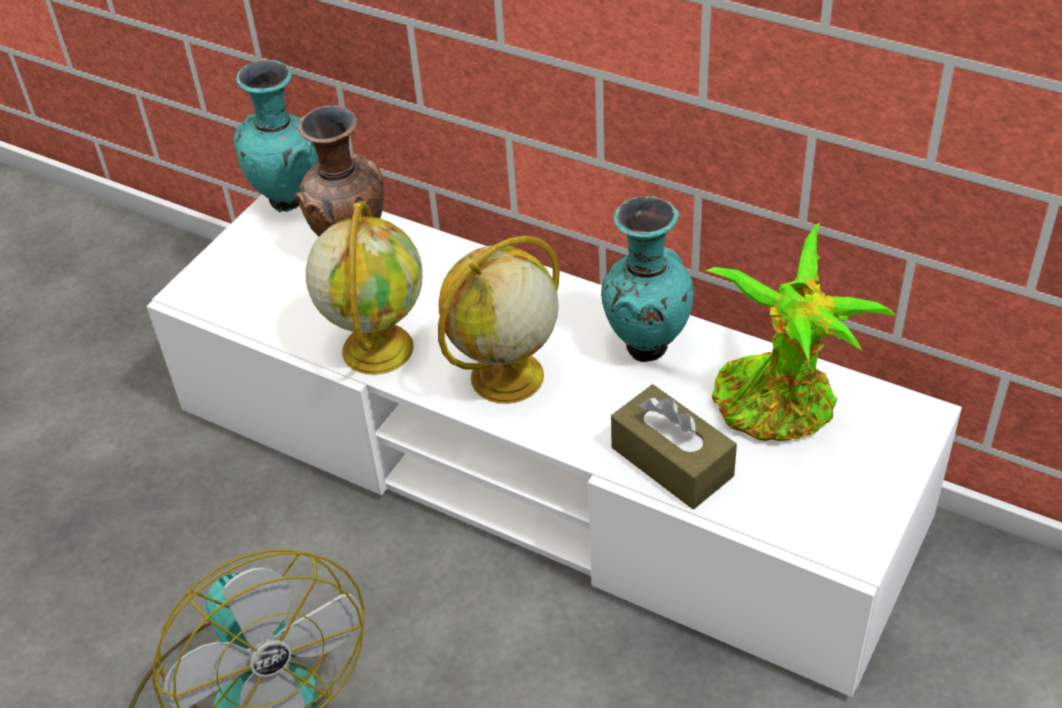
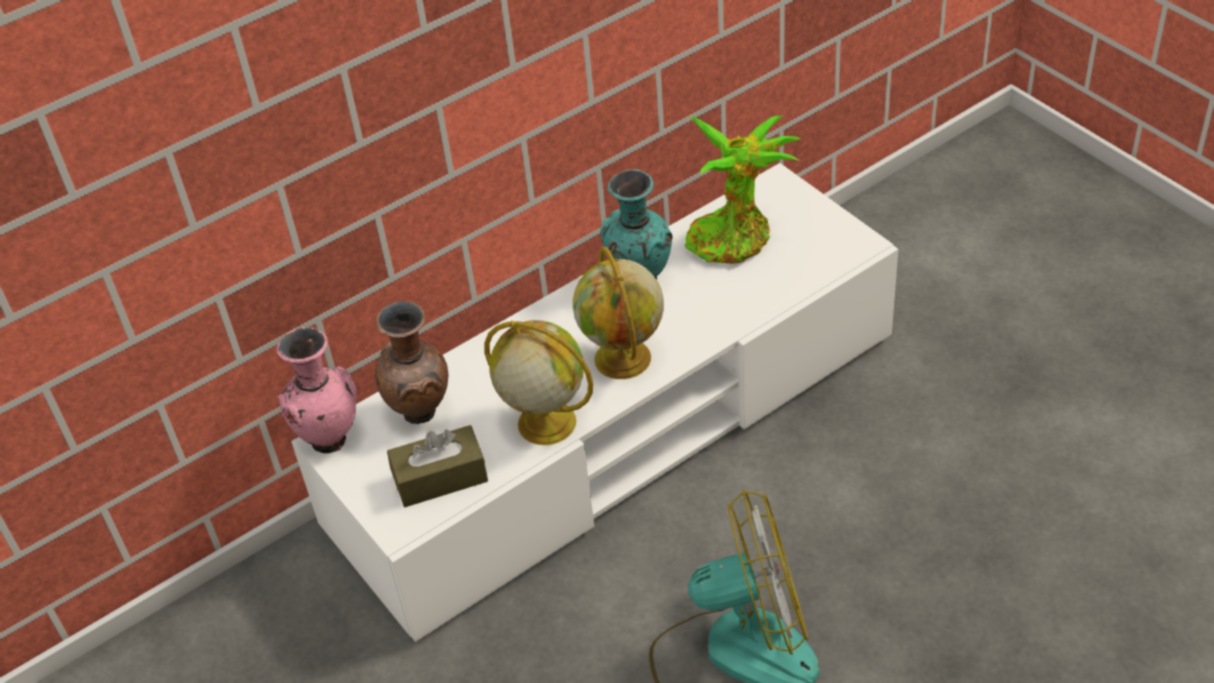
camera: 65 degrees left, 0 degrees up
turquoise vase [234,60,318,212] -> pink vase [277,327,357,453]
brown tissue box [611,385,737,509] -> brown tissue box moved to [387,425,488,507]

